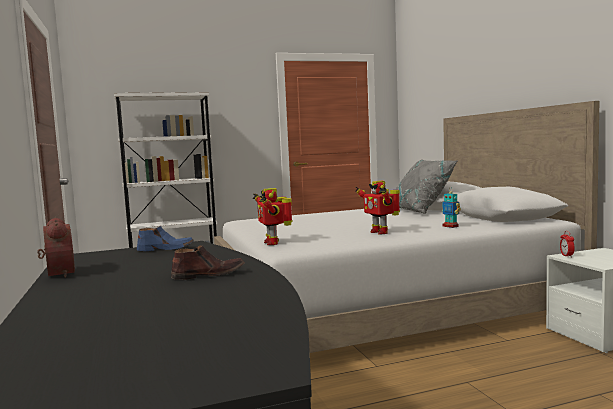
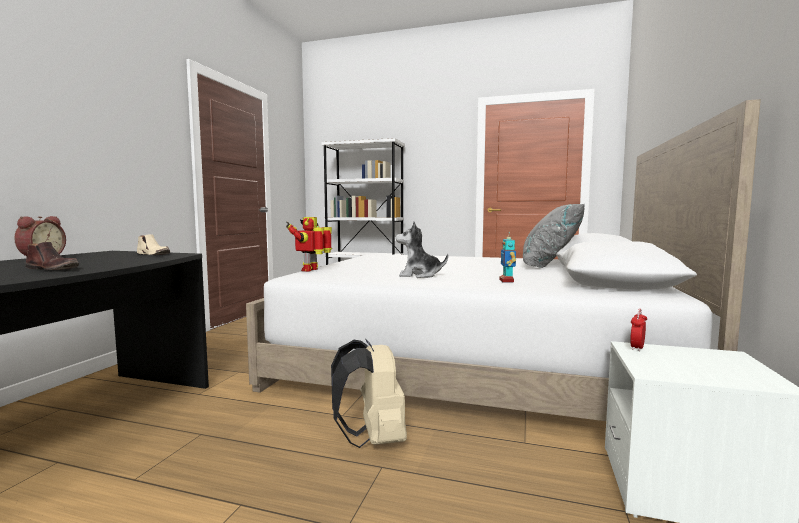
camera: 35 degrees right, 0 degrees up
blue shoe [137,226,194,252] -> beige shoe [137,234,170,255]
toy robot [356,181,400,235] -> plush toy [396,221,448,278]
none -> beige backpack [331,339,407,448]

